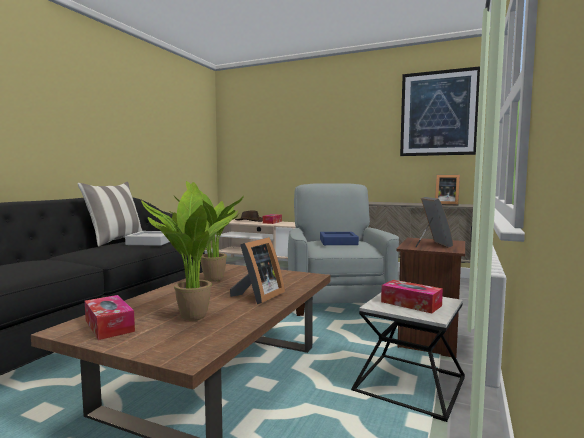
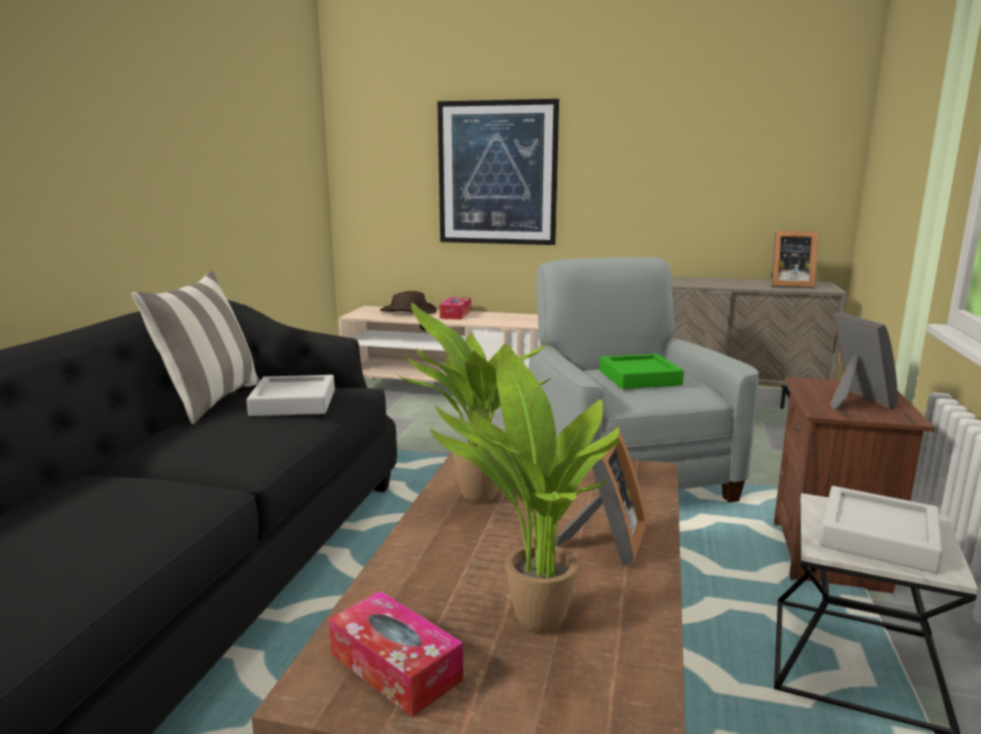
camera: 10 degrees left, 10 degrees up
blue tray [320,232,359,245] -> green tray [600,354,684,389]
tissue box [381,280,443,313] -> grey tray [820,486,942,574]
picture [400,66,480,156] -> picture moved to [438,99,559,245]

